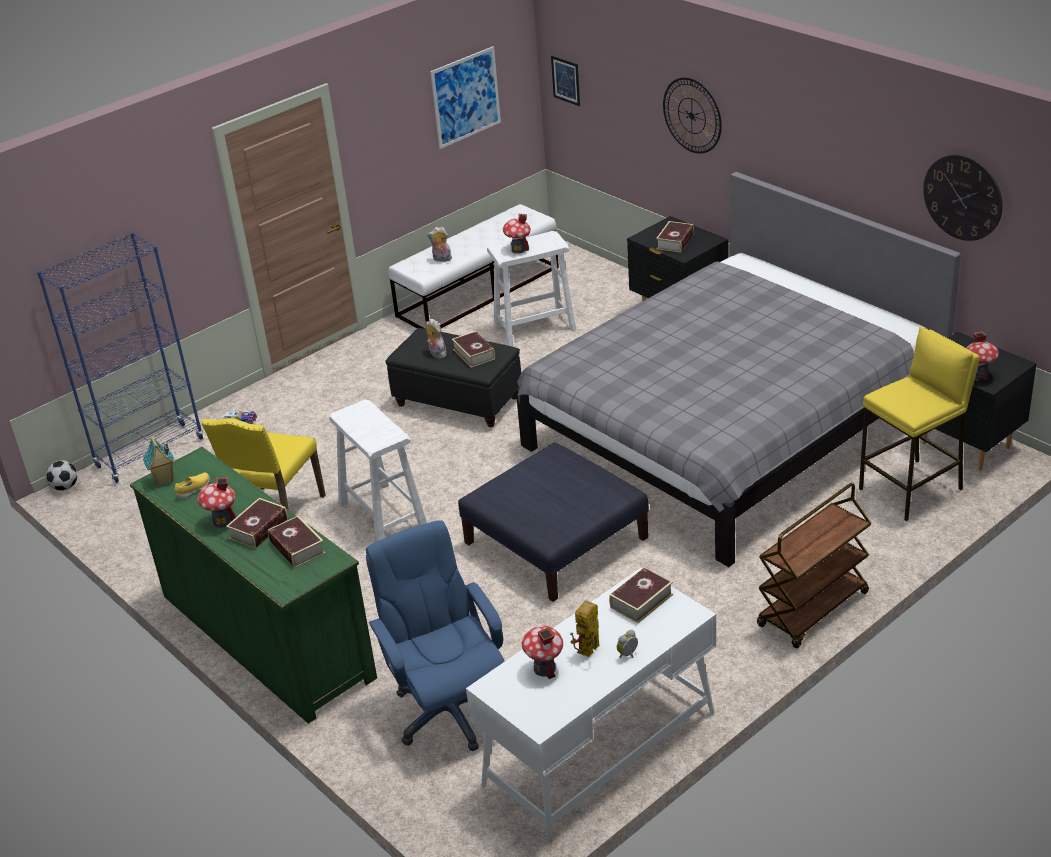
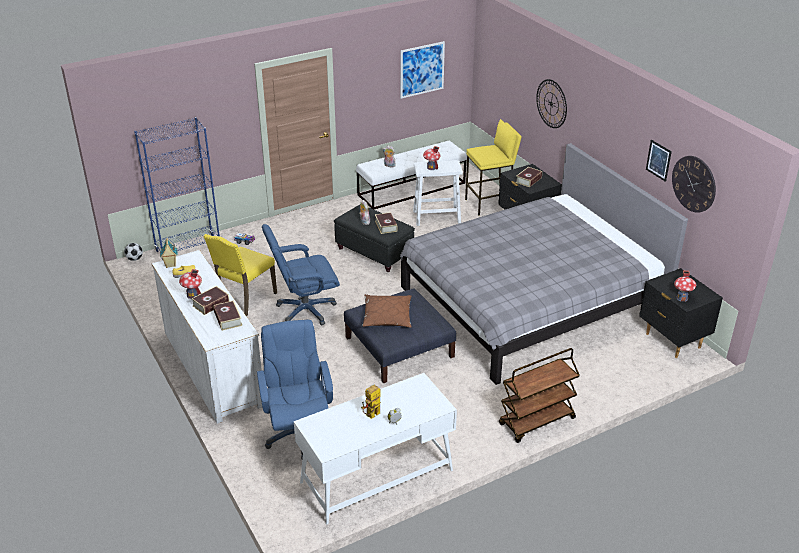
camera: 10 degrees right, 0 degrees up
green dresser [130,447,377,724] -> white dresser [151,250,262,424]
white stool [329,400,427,542] -> blue office chair [262,224,340,325]
toy house [522,626,563,679] -> none
picture [551,56,580,106] -> picture moved to [646,140,672,182]
book [609,567,673,623] -> none
yellow stool [859,326,980,521] -> yellow stool moved to [465,119,522,216]
none -> brown pillow [362,294,412,328]

